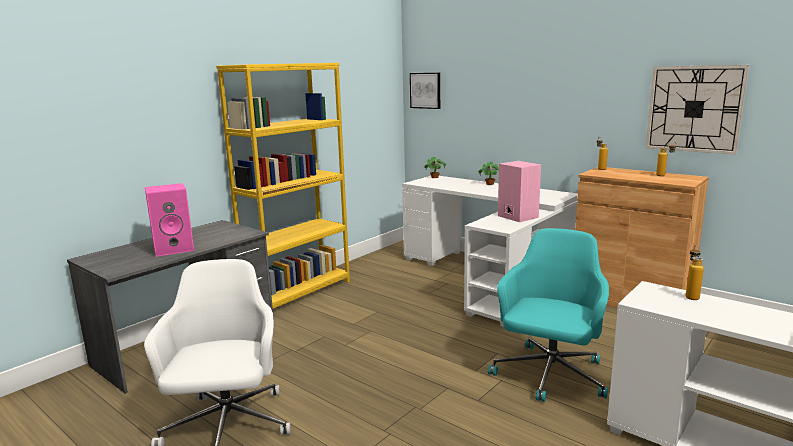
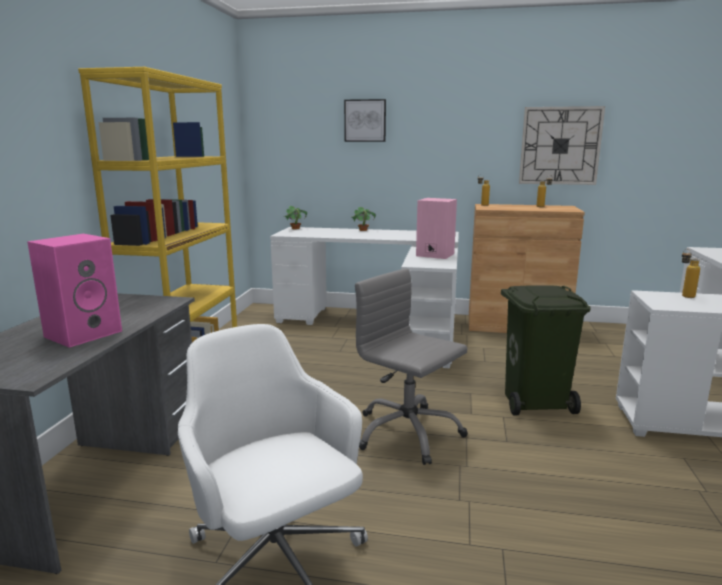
camera: 30 degrees left, 0 degrees up
picture [410,73,440,109] -> picture moved to [344,99,386,142]
turquoise office chair [488,228,609,402] -> green trash can [501,285,591,415]
none -> grey office chair [355,268,468,465]

